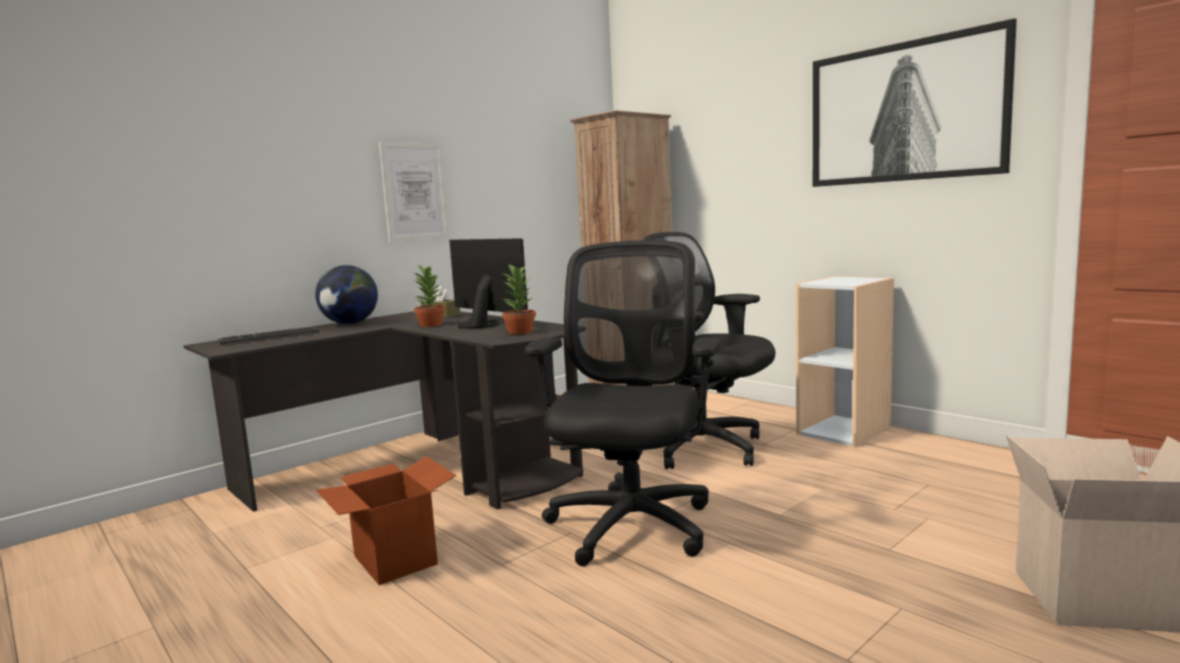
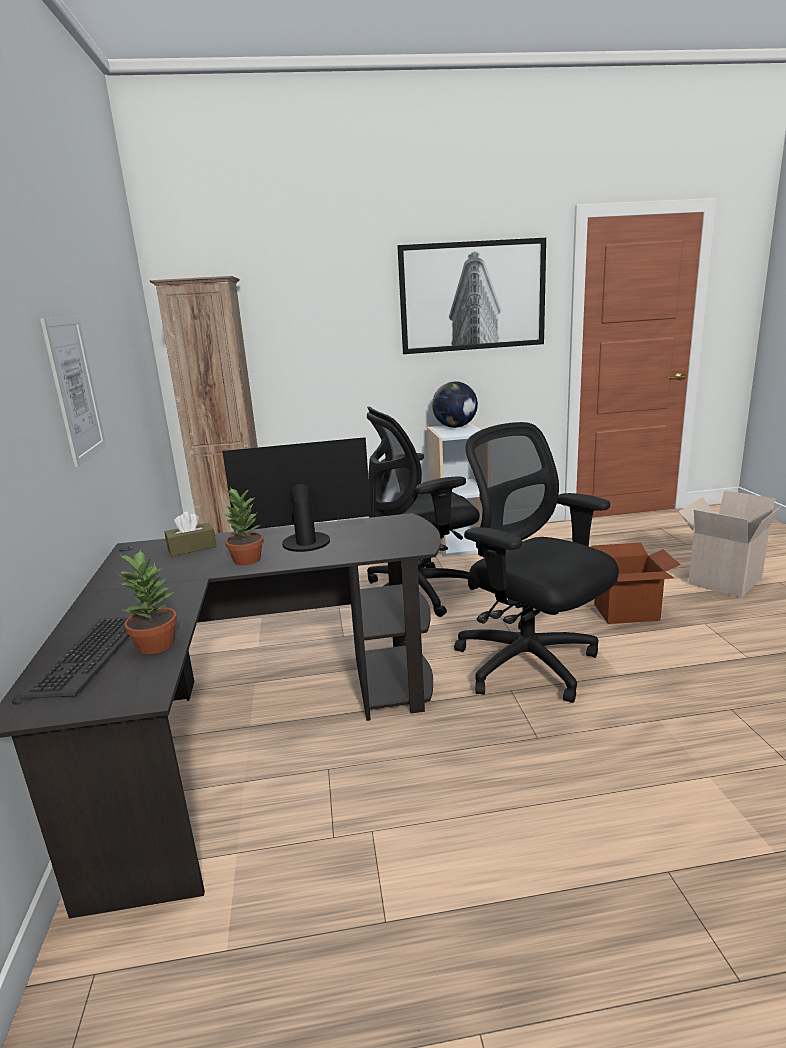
camera: 55 degrees left, 10 degrees up
globe [315,265,378,324] -> globe moved to [432,381,478,428]
cardboard box [316,456,456,585] -> cardboard box moved to [591,543,681,624]
potted plant [502,264,536,334] -> potted plant moved to [119,550,177,654]

